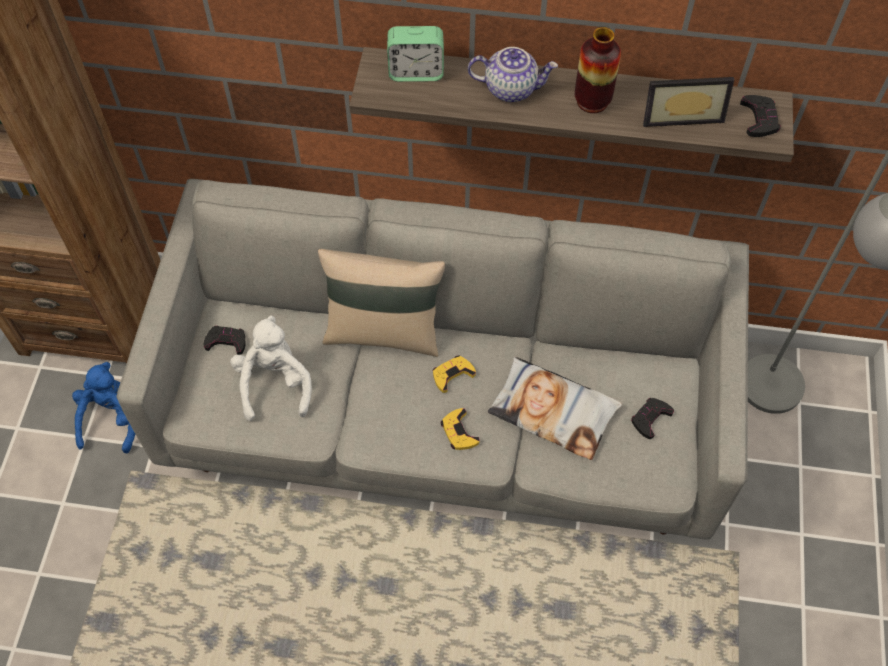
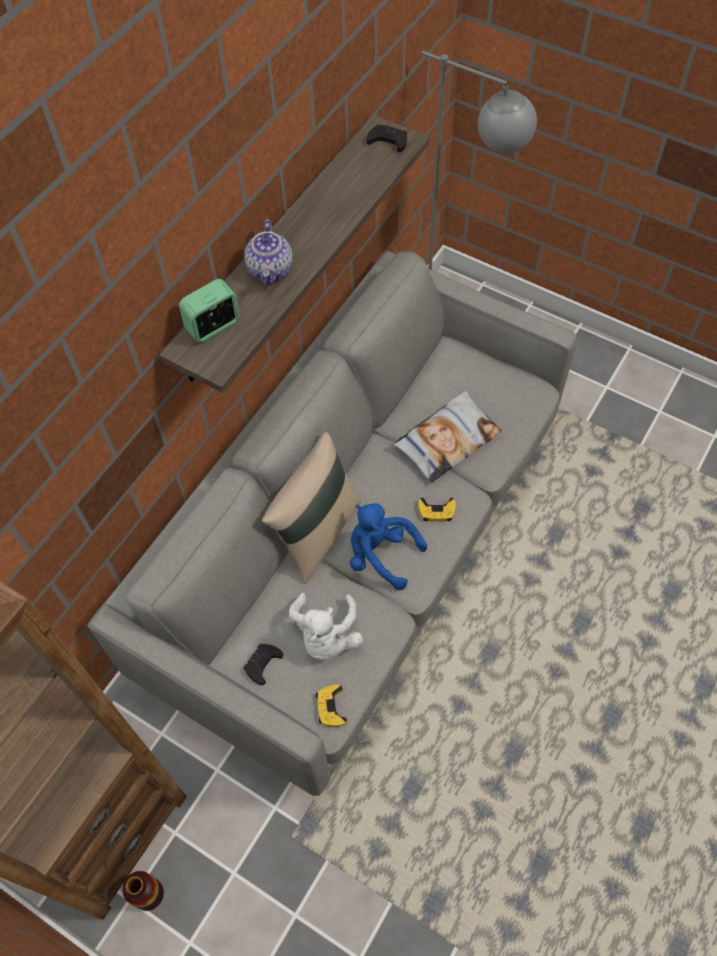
camera: 65 degrees left, 0 degrees up
blue plush toy [72,362,135,453] -> blue plush toy moved to [350,503,427,590]
white plush toy [230,315,312,421] -> white plush toy turned 105 degrees counterclockwise [289,593,363,660]
alarm clock [387,26,444,82] -> alarm clock turned 150 degrees counterclockwise [179,279,240,343]
yellow game controller [433,355,476,393] -> yellow game controller moved to [316,685,347,727]
teapot [468,47,558,102] -> teapot turned 150 degrees clockwise [244,219,293,286]
vase [575,27,621,113] -> vase moved to [122,871,164,911]
black game controller [631,398,674,439] -> none
picture frame [643,77,734,127] -> none

